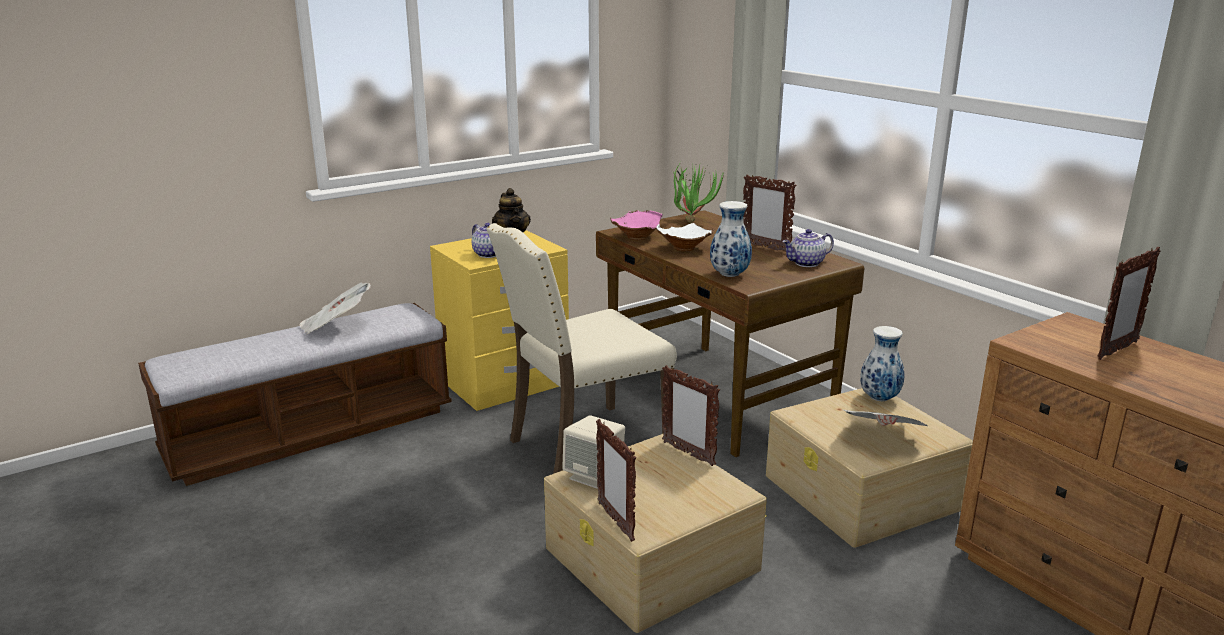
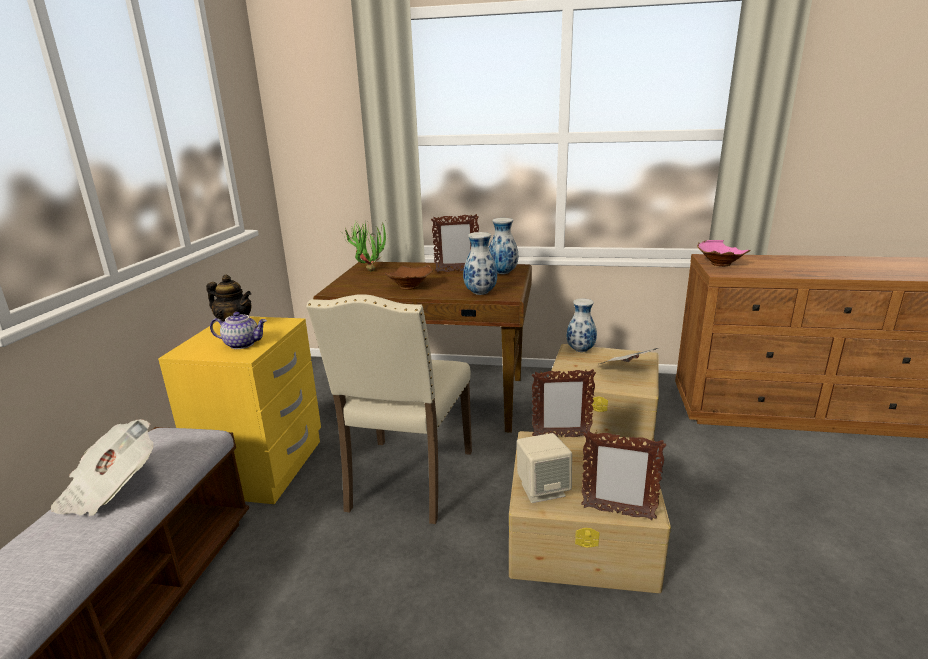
camera: 45 degrees left, 0 degrees up
pink bowl [610,210,663,240] -> pink bowl moved to [697,240,751,266]
white bowl [656,223,714,251] -> brown bowl [385,264,433,290]
teapot [782,229,834,267] -> vase [489,218,518,274]
picture frame [1098,247,1161,360] -> none

